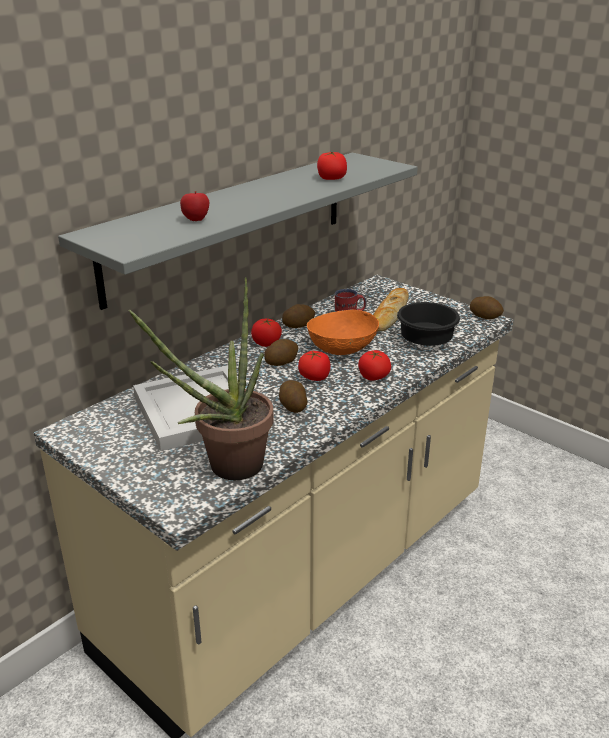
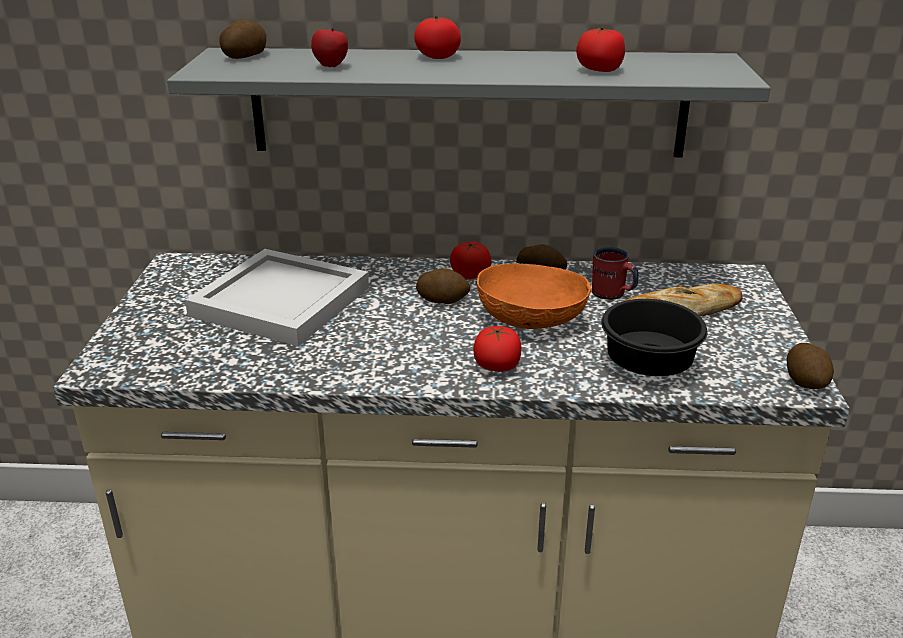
camera: 50 degrees right, 0 degrees up
potted plant [129,277,274,480] -> none
potato [279,380,307,413] -> potato moved to [219,19,266,59]
tomato [298,350,331,381] -> tomato moved to [414,16,461,59]

